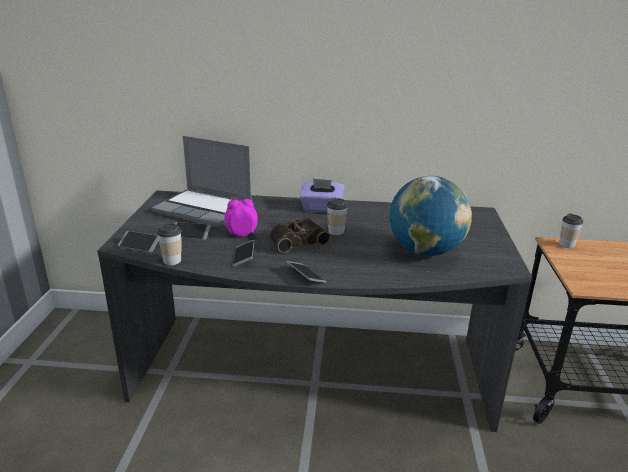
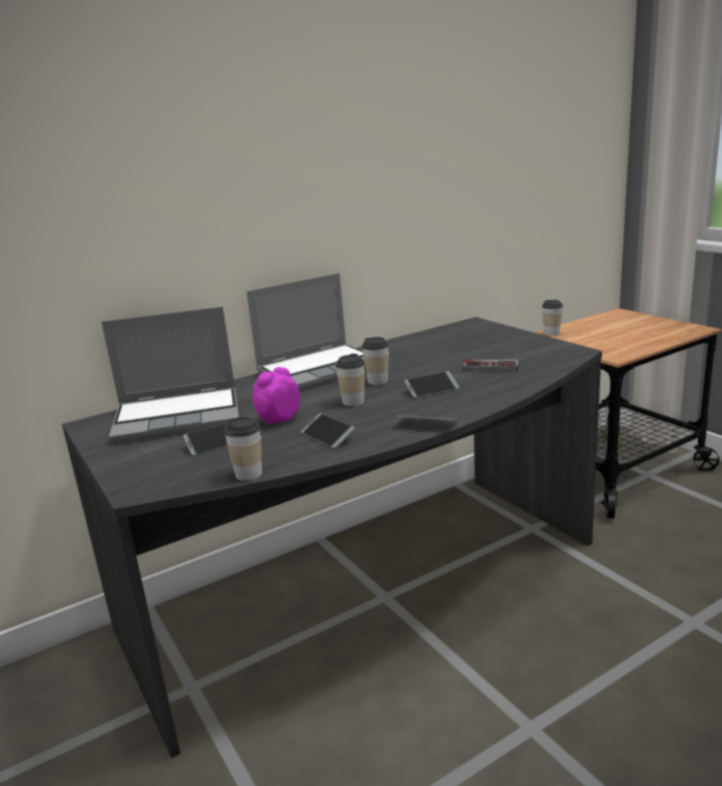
camera: 35 degrees left, 5 degrees down
phone [118,231,159,252] -> phone moved to [404,371,459,398]
binoculars [269,218,331,253] -> cup [336,354,365,406]
purple tissue box [300,178,345,213] -> laptop [246,273,366,391]
globe [389,176,472,256] -> game controller [463,359,518,372]

